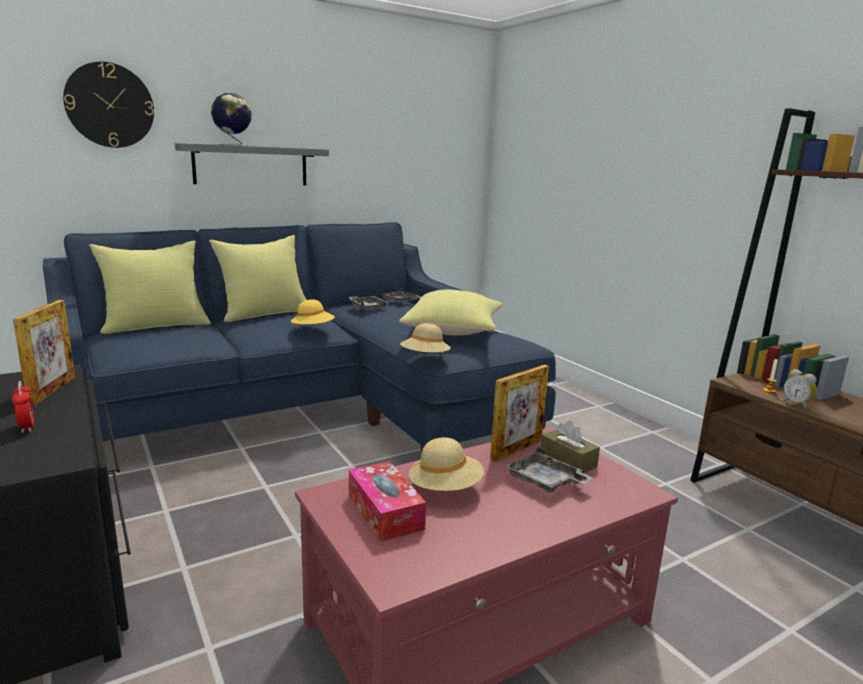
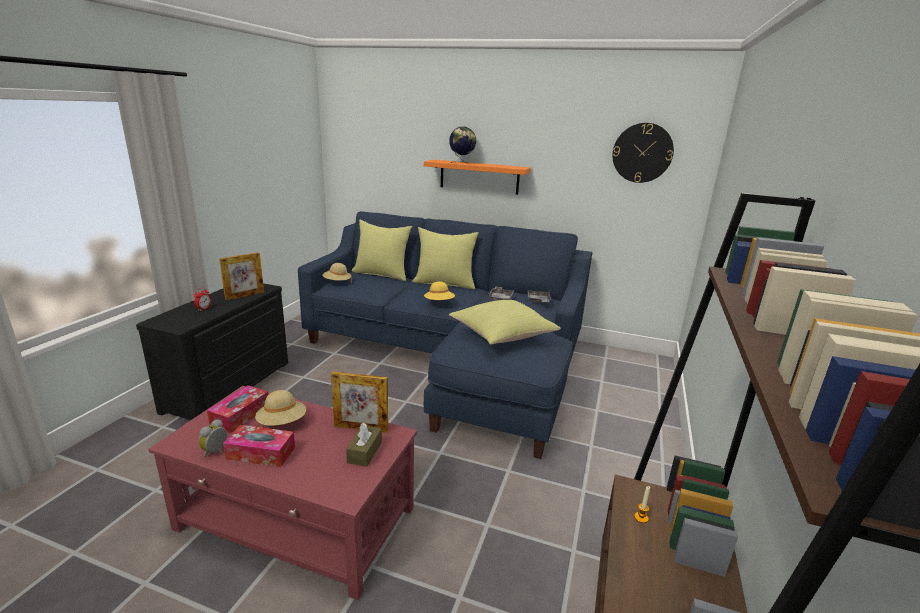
camera: 50 degrees right, 5 degrees up
wall clock [63,62,154,148] -> wall clock moved to [612,123,674,183]
grey shelf [175,143,329,185] -> orange shelf [424,160,531,195]
beige hat [400,323,451,353] -> beige hat moved to [323,263,352,283]
grey tray [505,447,593,493] -> none
alarm clock [783,369,817,409] -> alarm clock moved to [198,419,227,457]
none -> tissue box [223,425,295,467]

